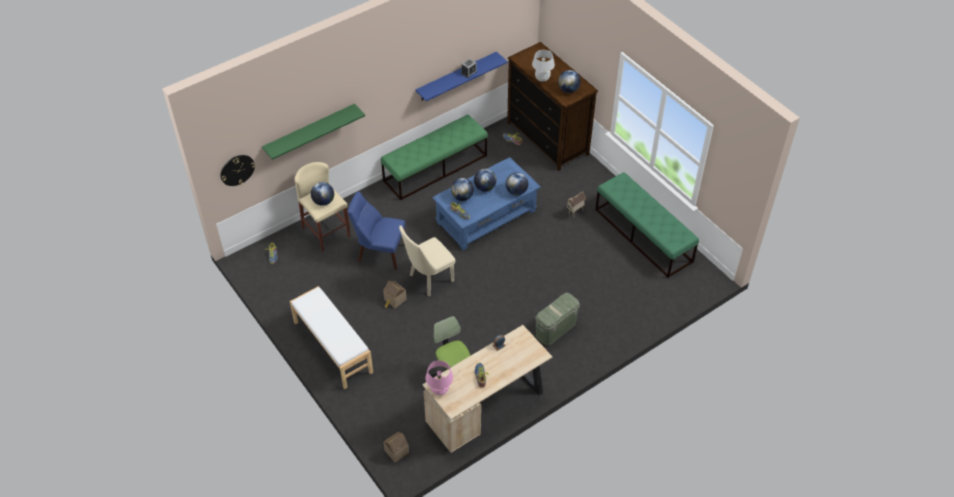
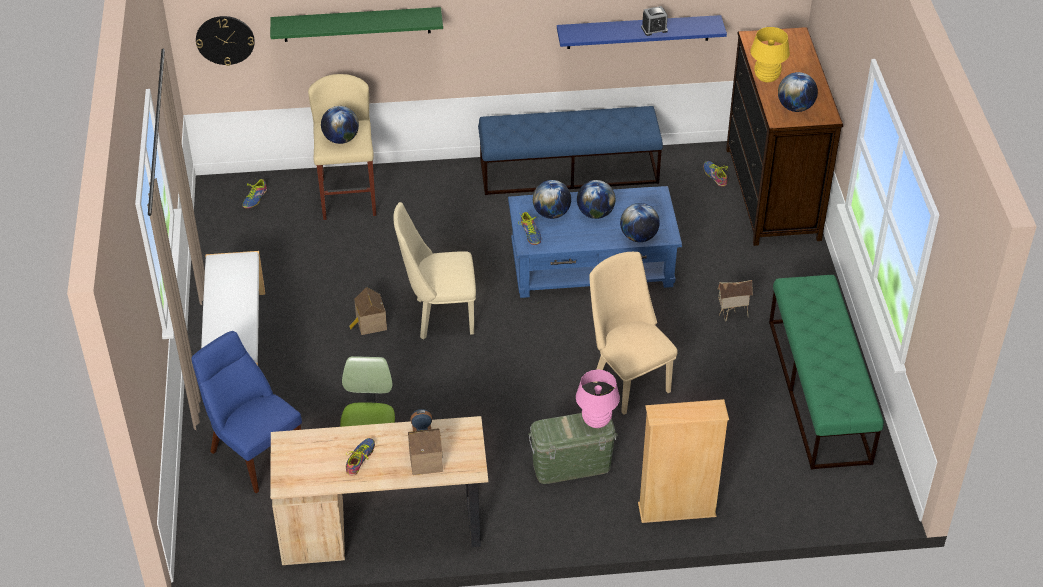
camera: 30 degrees right, 5 degrees down
blue chair [348,192,405,270] -> blue chair moved to [191,331,302,493]
green bench [381,114,488,200] -> blue bench [478,106,663,195]
toy house [384,432,409,462] -> toy house moved to [408,428,443,475]
pink table lamp [426,361,453,395] -> pink table lamp moved to [576,369,620,428]
white table lamp [532,50,555,82] -> yellow table lamp [750,27,790,82]
none -> beige chair [589,252,678,415]
none -> beige bookcase [638,399,729,523]

